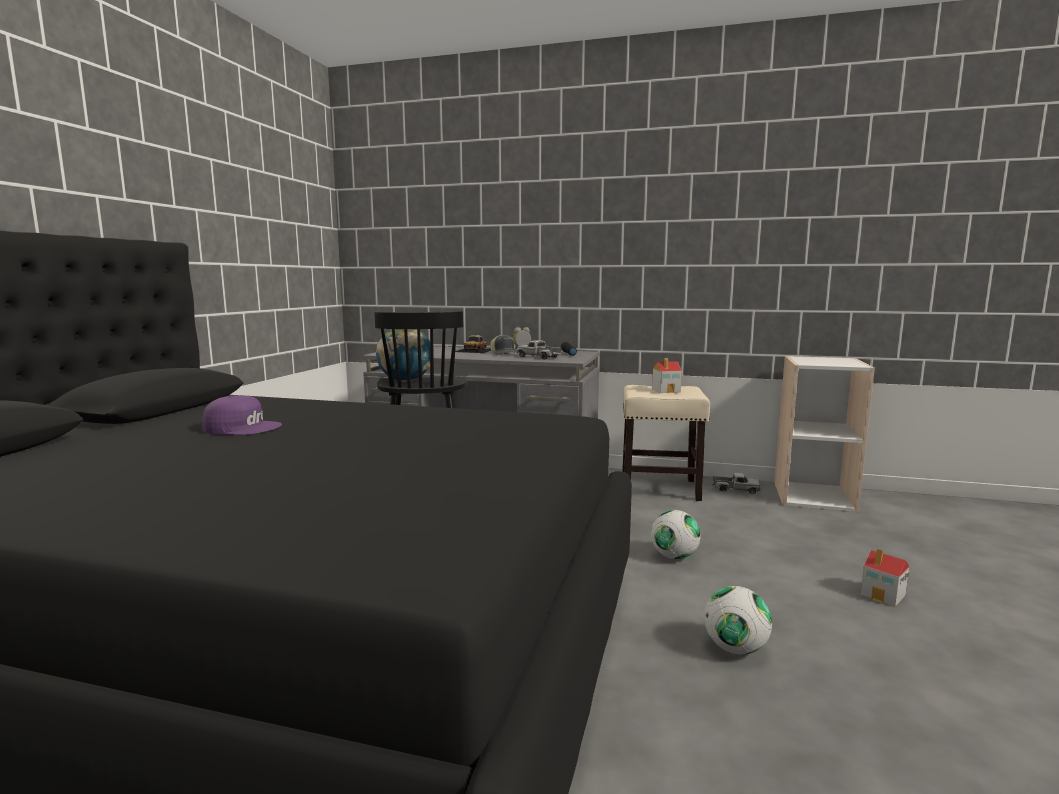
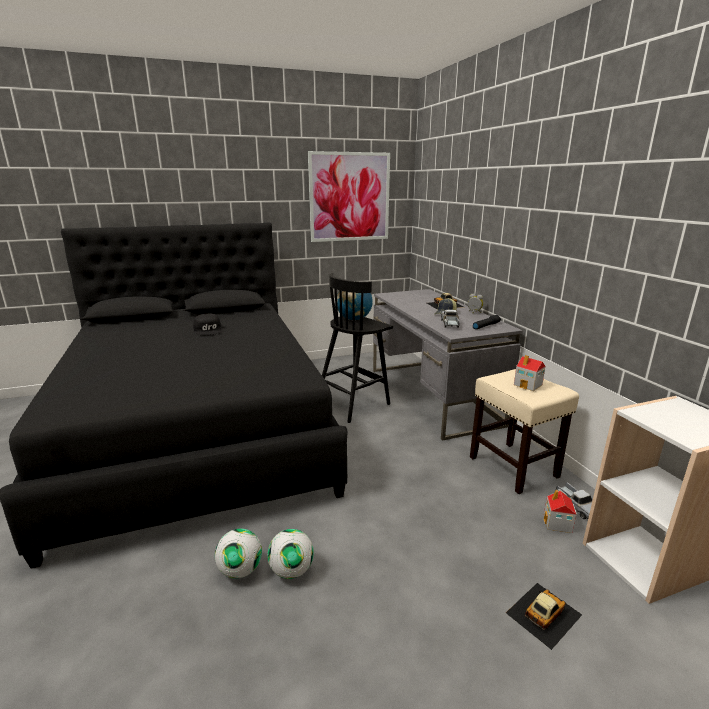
camera: 55 degrees right, 10 degrees up
purple cap [202,395,282,435] -> black cap [193,313,224,335]
football [651,510,701,559] -> football moved to [215,529,262,578]
toy house [860,549,909,607] -> toy house moved to [544,490,577,533]
none -> picture [308,151,390,242]
none -> toy car [506,583,582,650]

